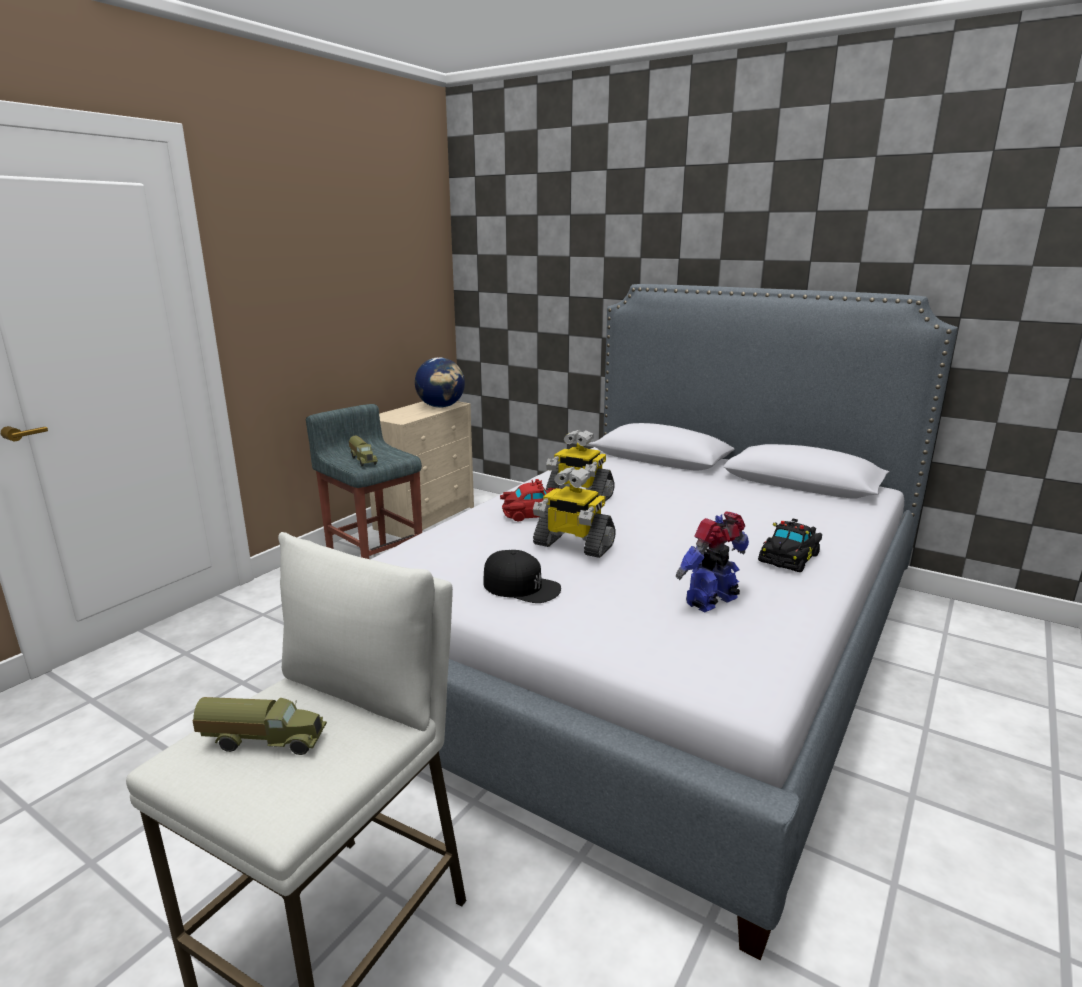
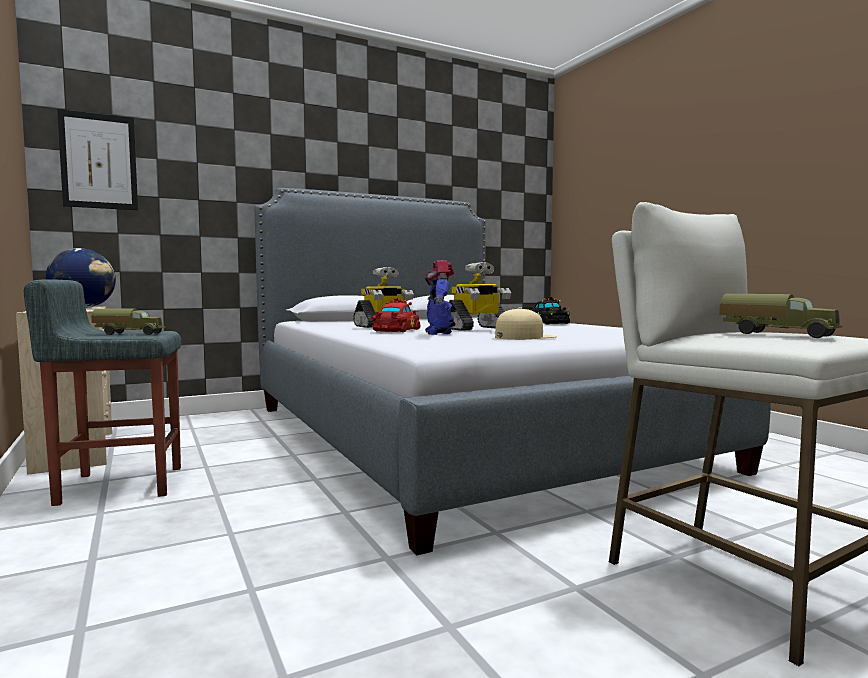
camera: 60 degrees left, 15 degrees down
toy truck [192,697,327,755] -> toy truck turned 105 degrees clockwise [719,294,842,338]
black cap [483,550,561,603] -> beige cap [495,307,557,340]
toy robot [676,511,749,612] -> toy robot moved to [425,260,455,335]
none -> picture [57,109,138,210]

